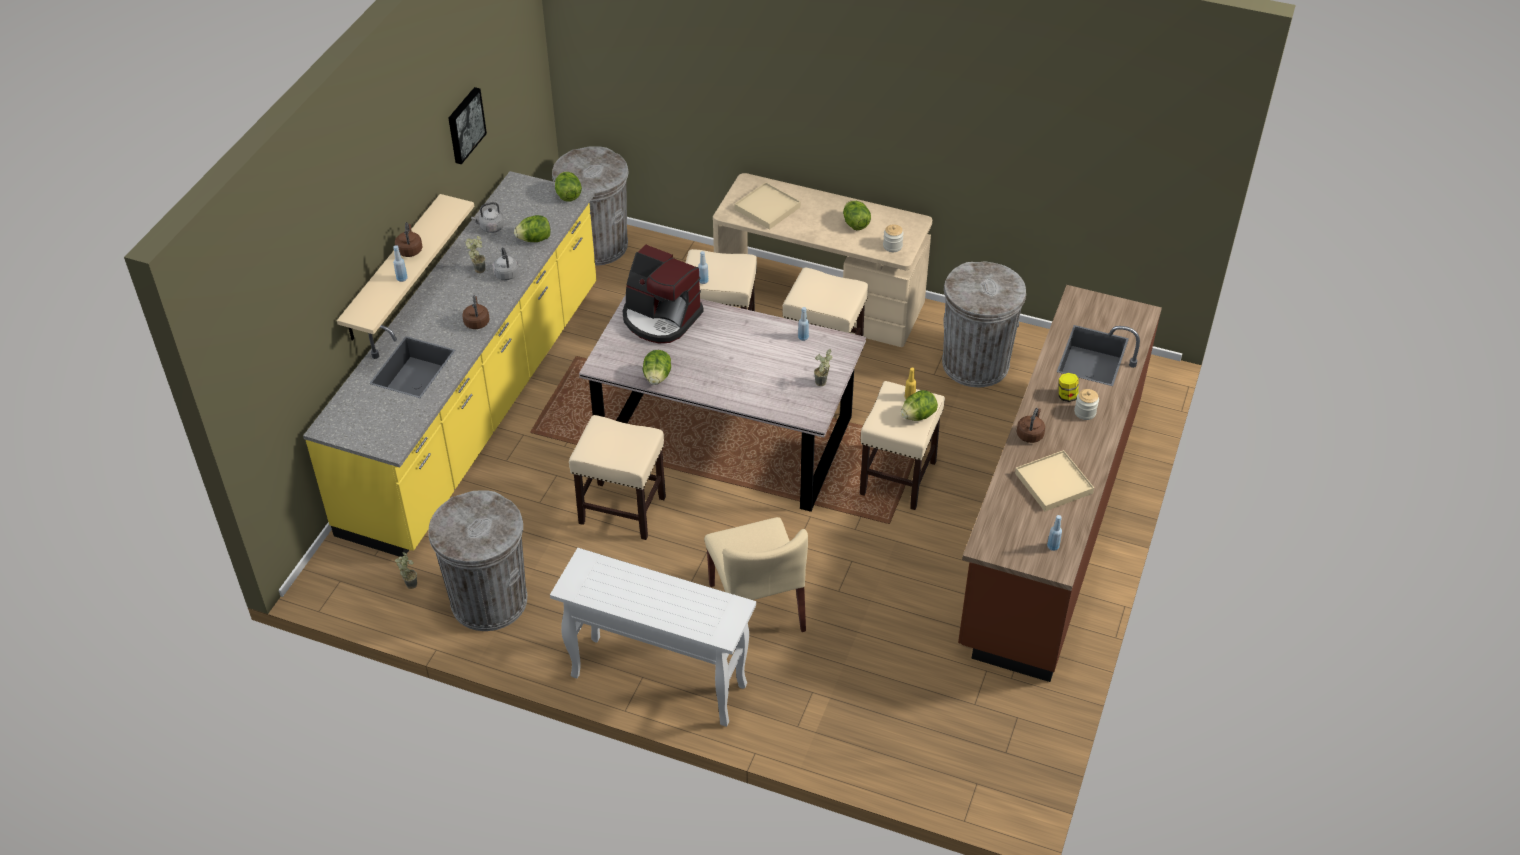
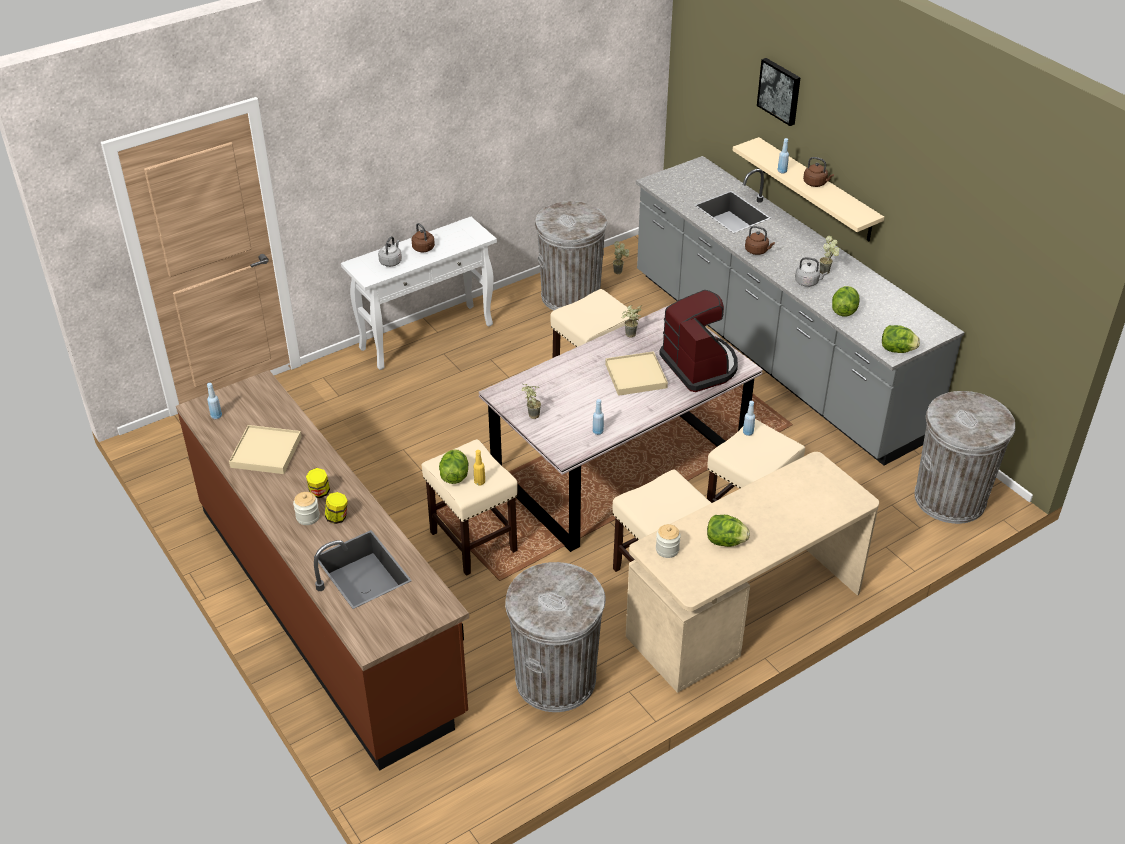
camera: 125 degrees right, 5 degrees down
yellow counter [303,171,596,557] -> grey counter [636,156,964,466]
picture [448,87,487,164] -> picture moved to [757,58,800,126]
grey kettle [471,202,504,233] -> grey kettle moved to [378,236,402,267]
coffee machine [623,245,703,343] -> coffee machine turned 90 degrees clockwise [659,290,738,392]
lettuce [643,350,671,385] -> potted plant [622,305,643,337]
beige chair [704,517,808,649] -> none
beige tray [734,182,801,230] -> beige tray moved to [605,351,668,396]
brown kettle [1017,408,1045,443] -> brown kettle moved to [412,223,435,252]
none -> jar [306,468,330,498]

